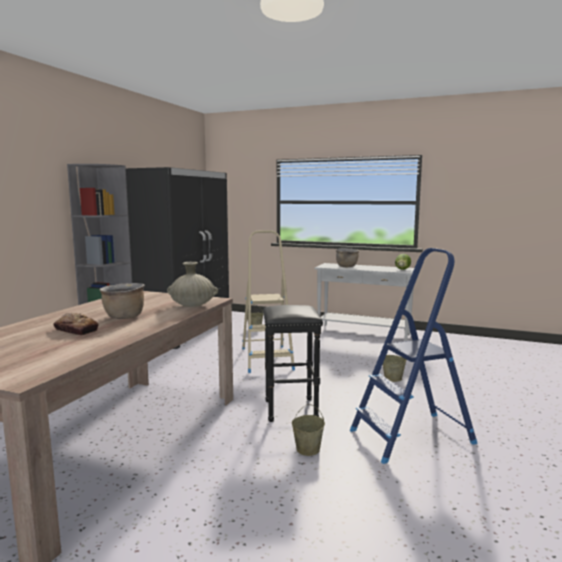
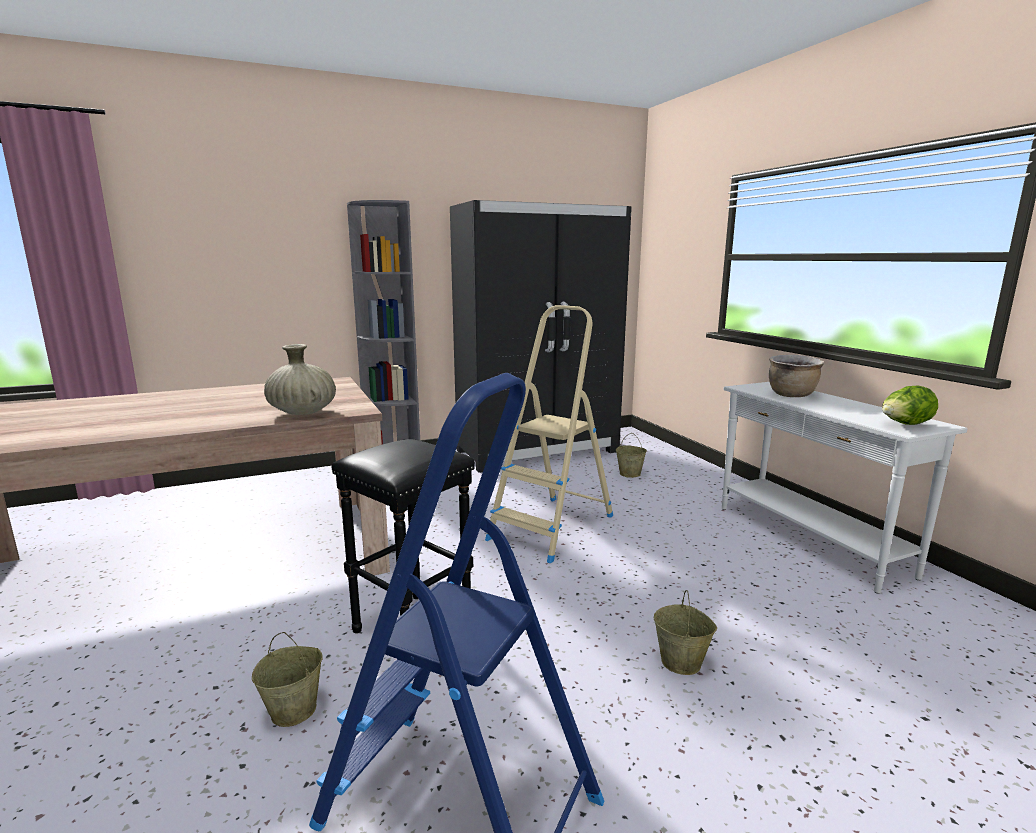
camera: 45 degrees right, 5 degrees up
bread [53,313,99,335] -> none
brown cooking pot [99,283,145,319] -> none

